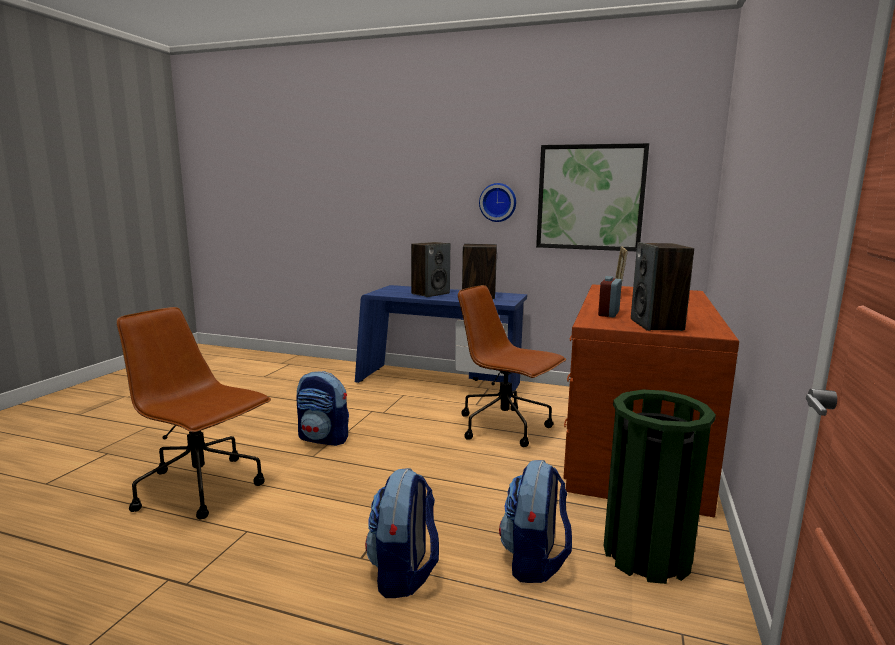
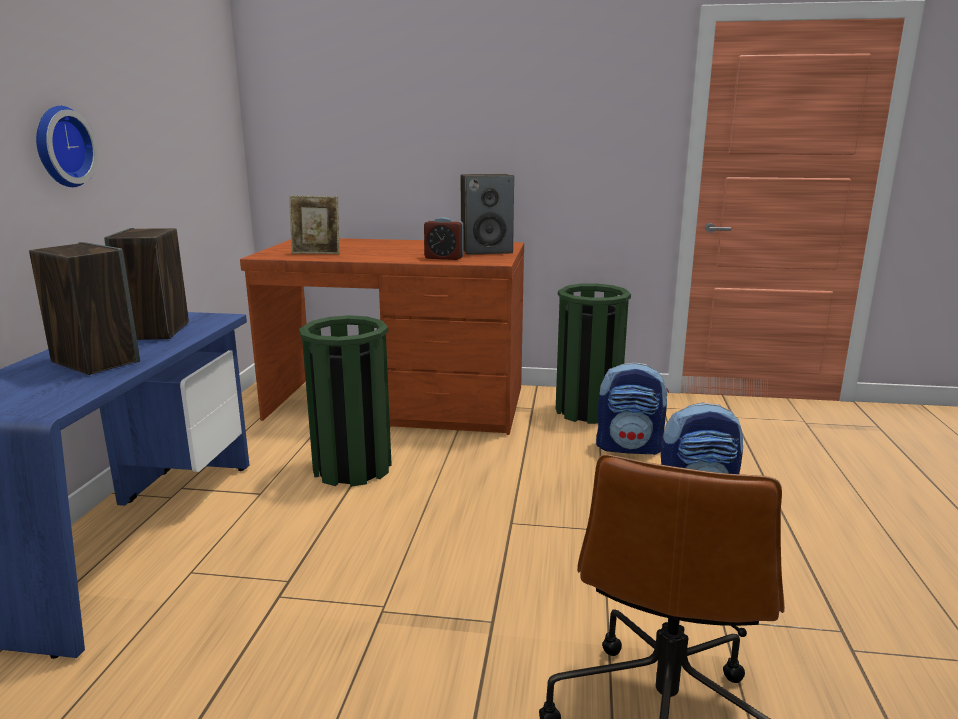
camera: 100 degrees left, 5 degrees up
backpack [296,371,349,446] -> none
brown office chair [458,285,566,447] -> green trash can [299,315,392,487]
picture [536,143,649,251] -> none

